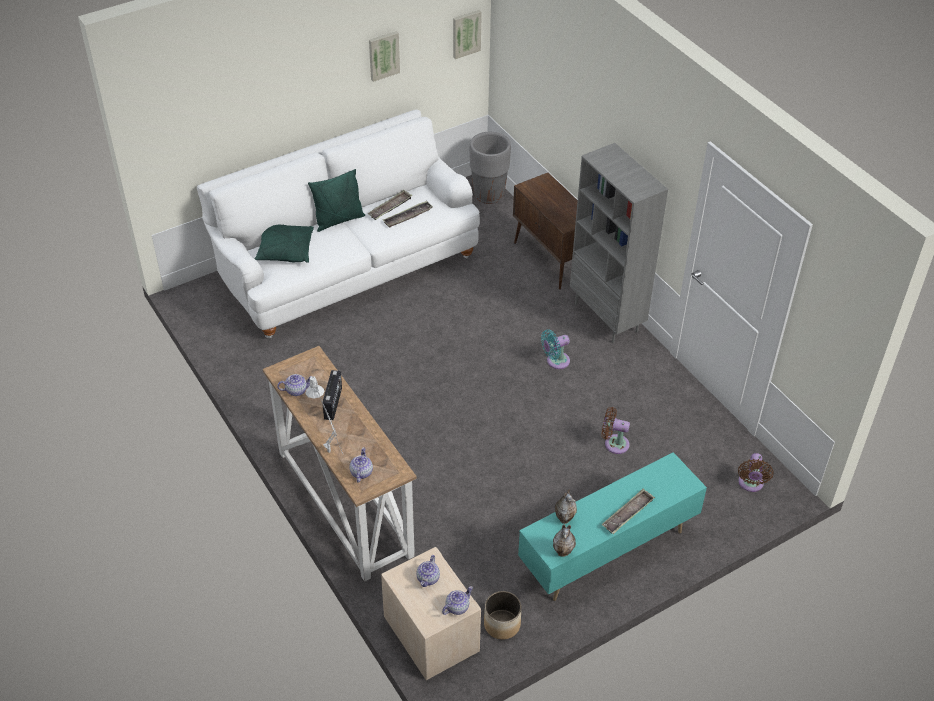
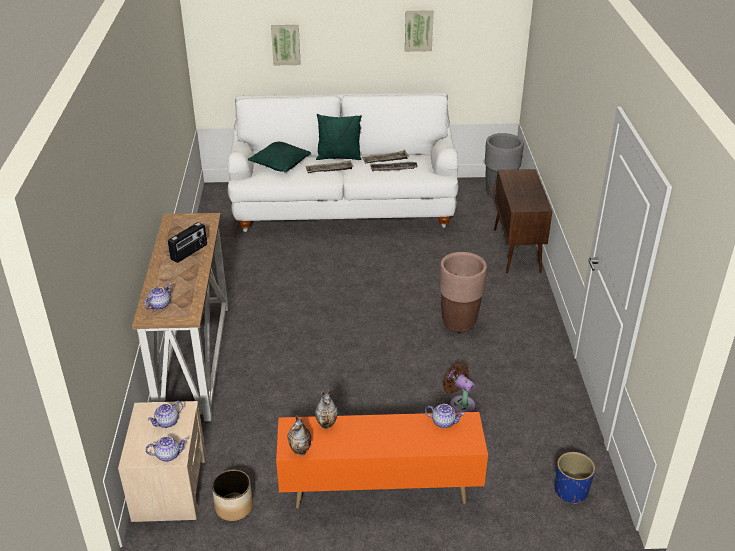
camera: 30 degrees right, 10 degrees down
teapot [277,374,312,396] -> teapot moved to [425,404,464,428]
grey table lamp [305,376,344,455] -> none
picture [453,10,482,59] -> picture moved to [271,25,301,65]
turquoise tv stand [518,452,707,601] -> orange tv stand [276,412,488,509]
turquoise fan [541,330,570,369] -> brown planter [439,252,487,332]
grey bookcase [570,143,668,343] -> none
tray [602,489,655,534] -> tray moved to [305,160,354,173]
brown fan [738,453,774,492] -> blue planter [555,452,595,504]

